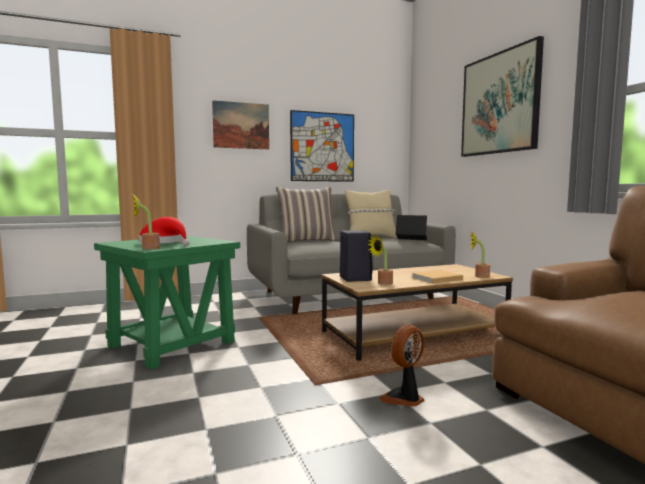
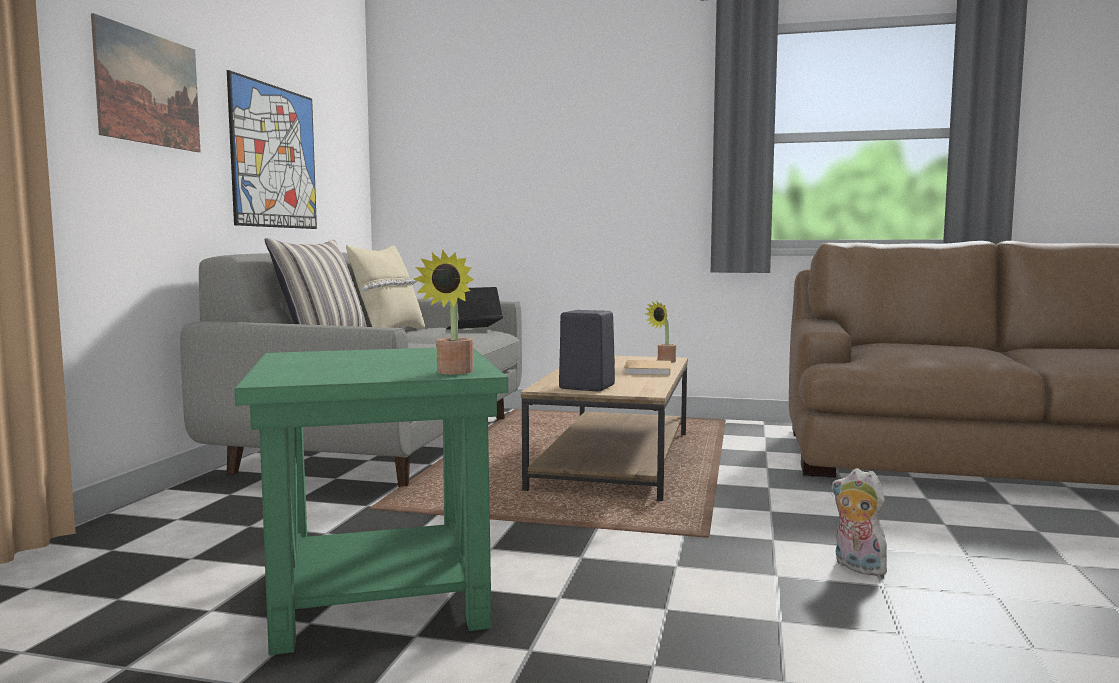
camera: 55 degrees left, 0 degrees up
red hat [139,217,190,246] -> none
potted plant [367,235,393,285] -> none
fan [379,324,424,407] -> none
picture [461,36,544,157] -> none
none -> plush toy [832,468,892,576]

